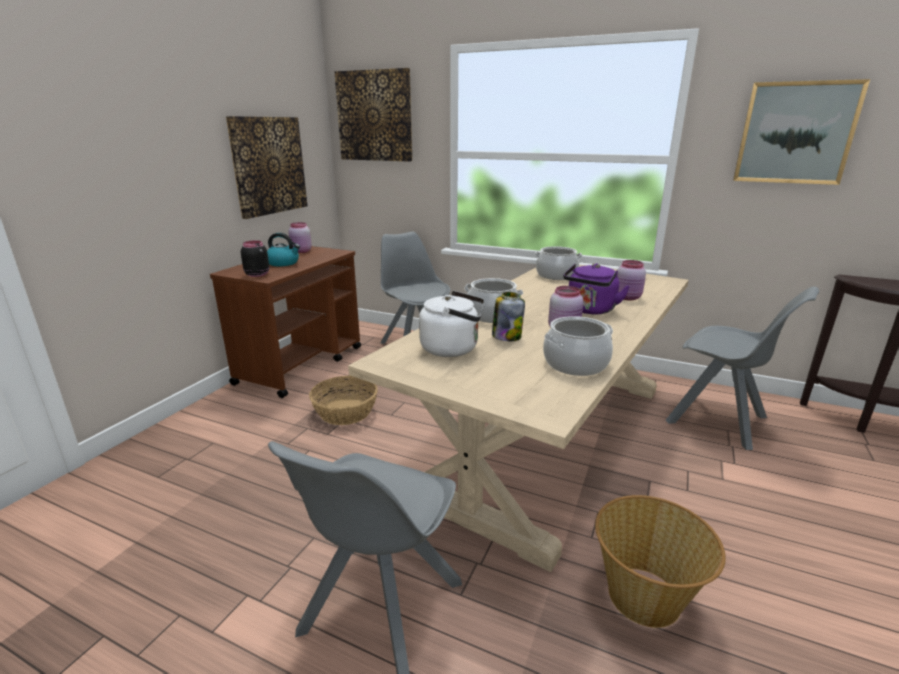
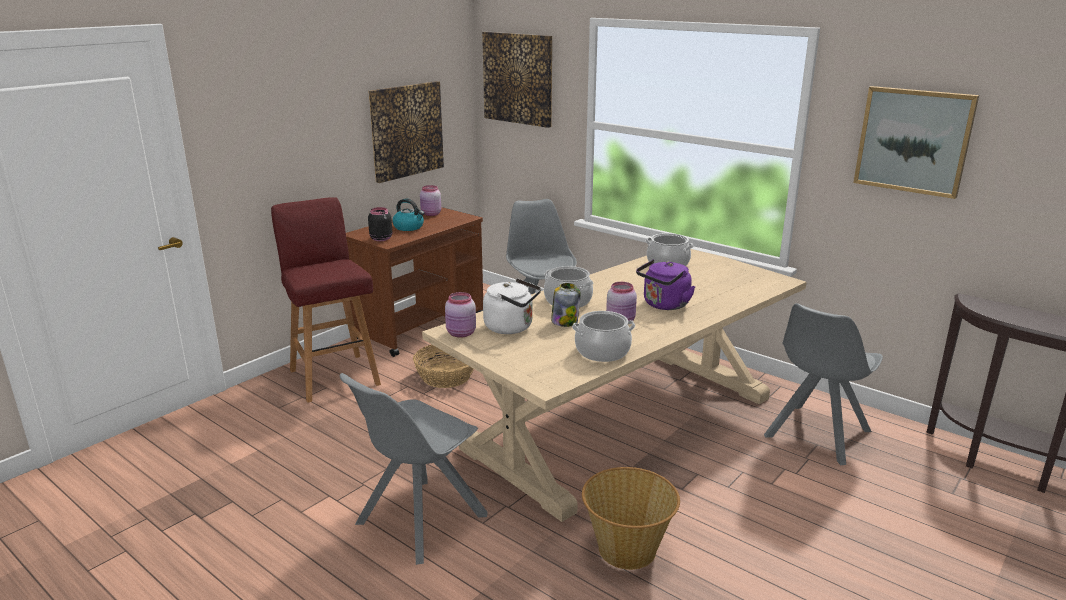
camera: 15 degrees right, 0 degrees up
pink jar [617,260,646,300] -> pink jar moved to [445,292,476,338]
grey chair [665,287,819,450] -> grey chair turned 75 degrees clockwise [764,303,883,465]
none -> red stool [271,197,381,403]

